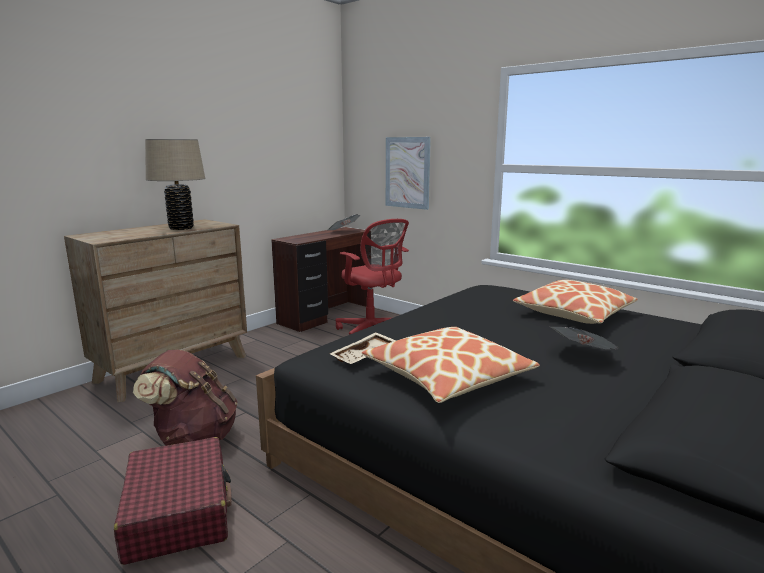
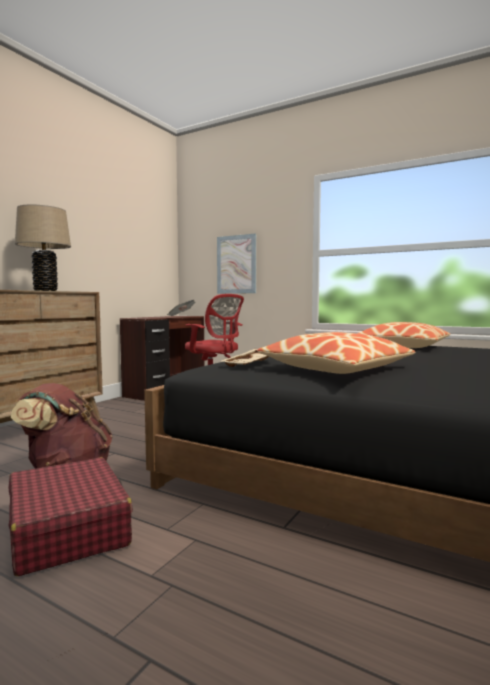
camera: 10 degrees left, 10 degrees down
newspaper [550,327,619,350] -> none

